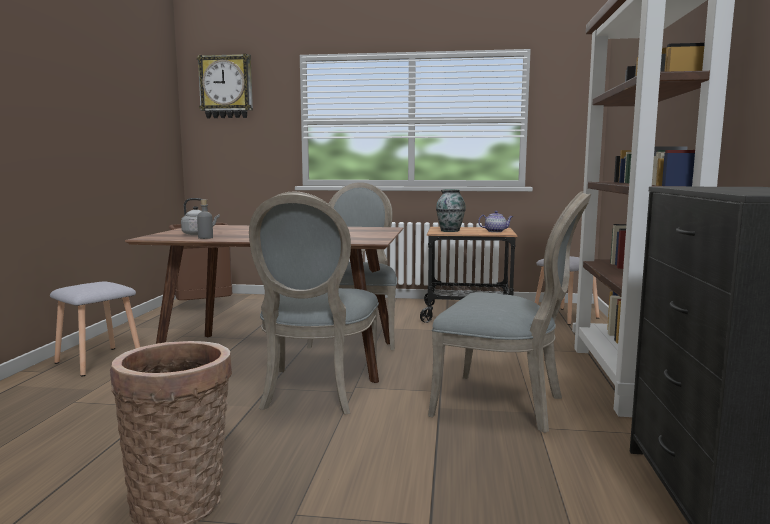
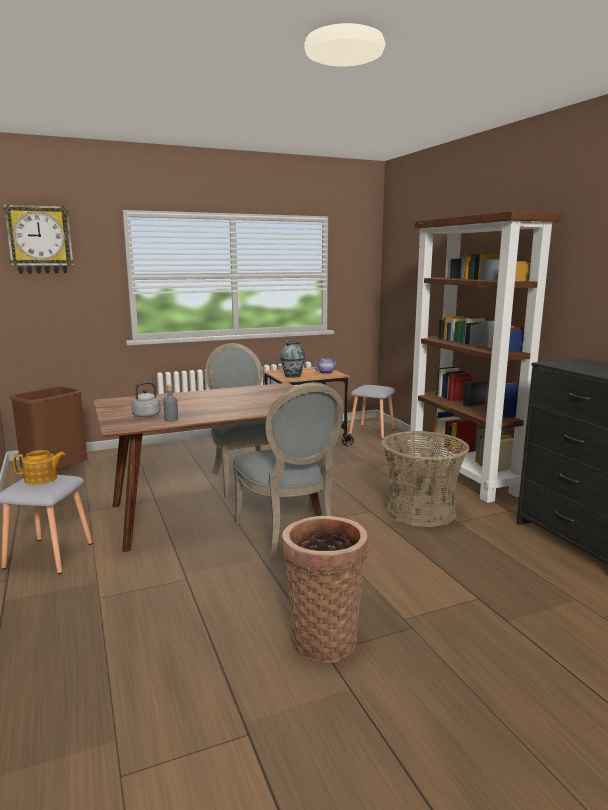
camera: 30 degrees left, 5 degrees up
grey chair [428,191,591,433] -> basket [381,431,469,527]
none -> teapot [13,450,65,485]

